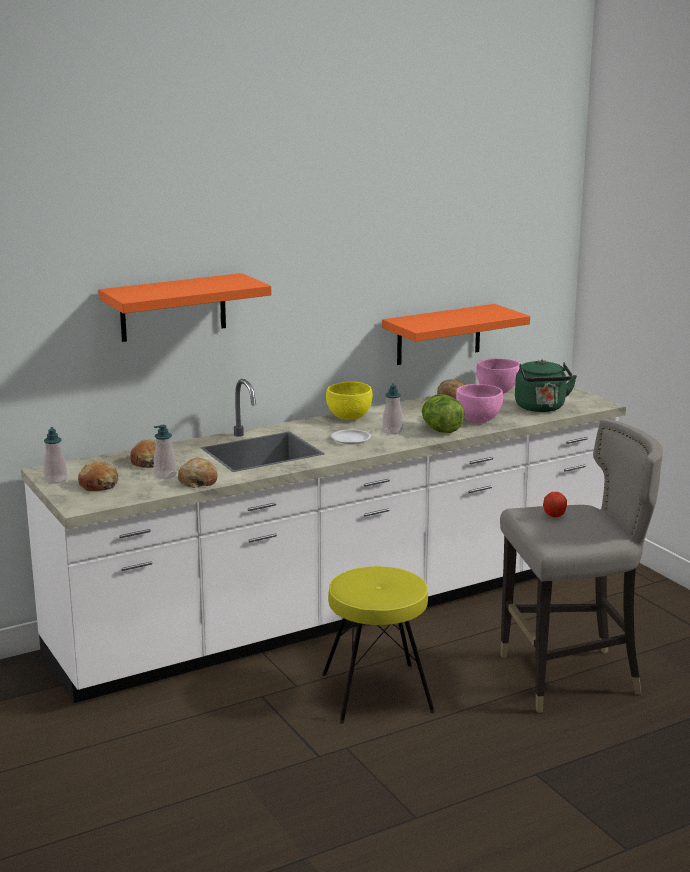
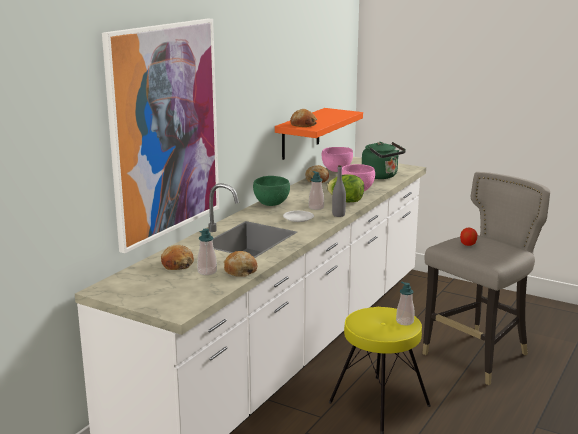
camera: 30 degrees left, 0 degrees up
soap dispenser [43,427,68,484] -> soap dispenser moved to [396,281,414,325]
bread [78,461,118,491] -> bread moved to [290,109,317,127]
orange shelf [98,273,271,342] -> picture [102,19,219,253]
yellow bowl [326,381,373,420] -> green bowl [253,176,290,206]
none -> grey bottle [332,165,346,217]

